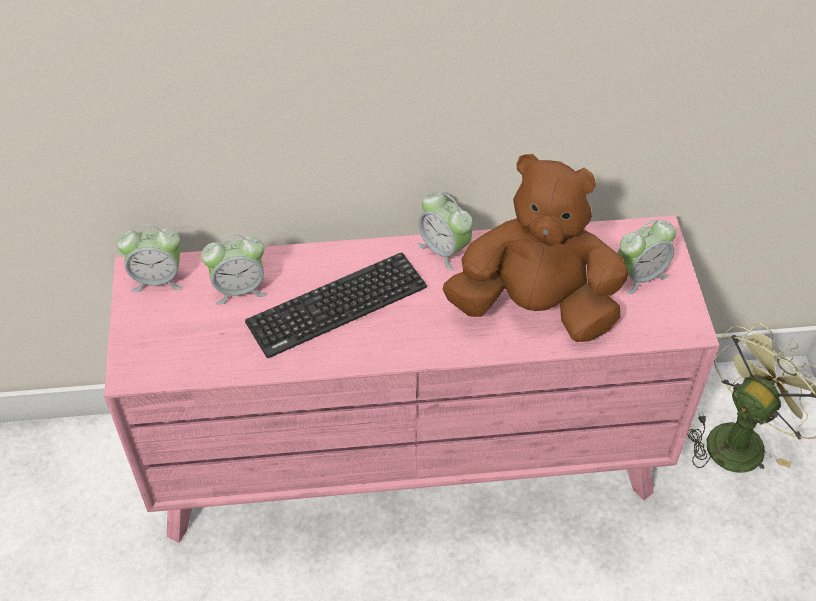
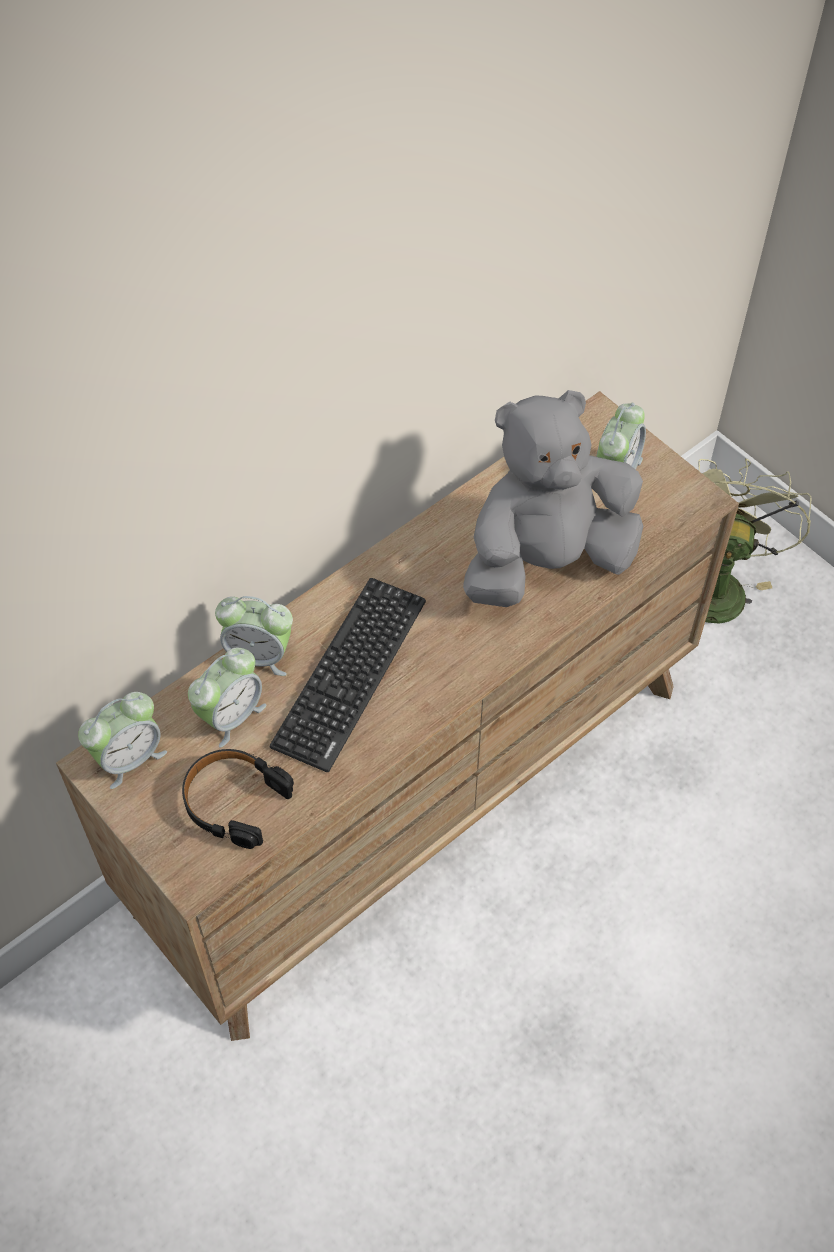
camera: 35 degrees left, 5 degrees up
pink dresser [104,215,720,543] -> brown dresser [56,391,739,1041]
alarm clock [417,192,473,271] -> alarm clock moved to [215,596,293,676]
brown plush toy [443,154,628,342] -> grey plush toy [463,390,643,607]
none -> black headphones [182,749,294,849]

